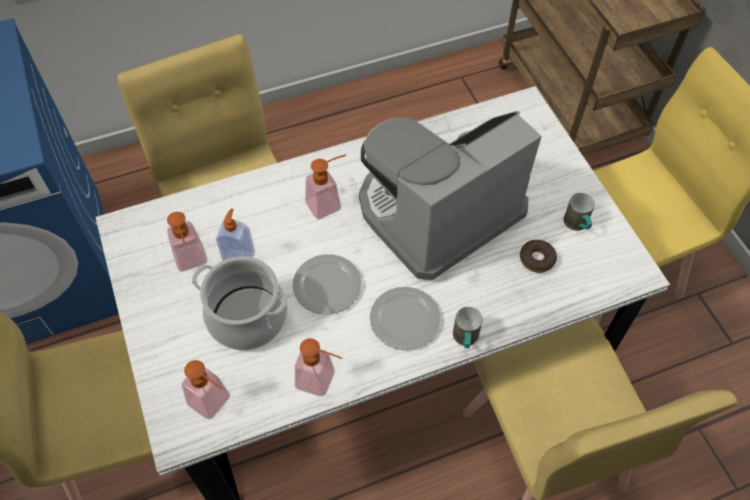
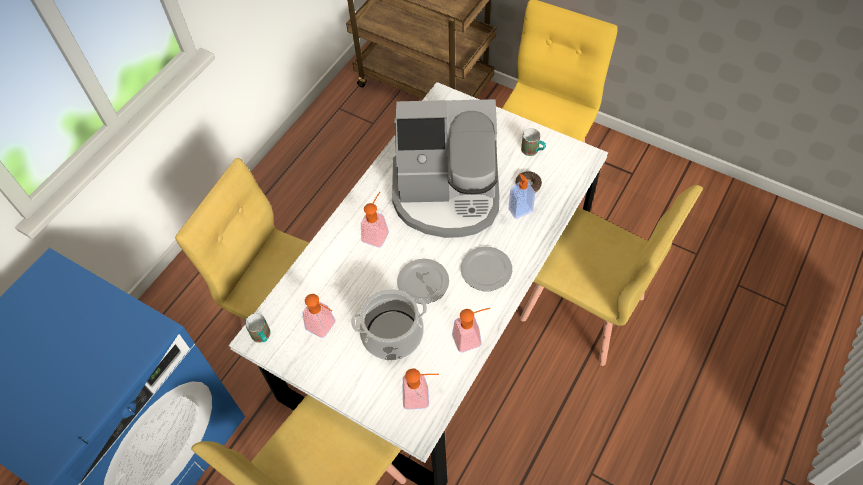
camera: 35 degrees left, 0 degrees up
soap dispenser [216,209,255,261] -> soap dispenser moved to [509,173,535,219]
coffee machine [359,111,542,280] -> coffee machine turned 105 degrees counterclockwise [392,99,499,238]
mug [453,307,483,348] -> mug moved to [245,313,271,343]

